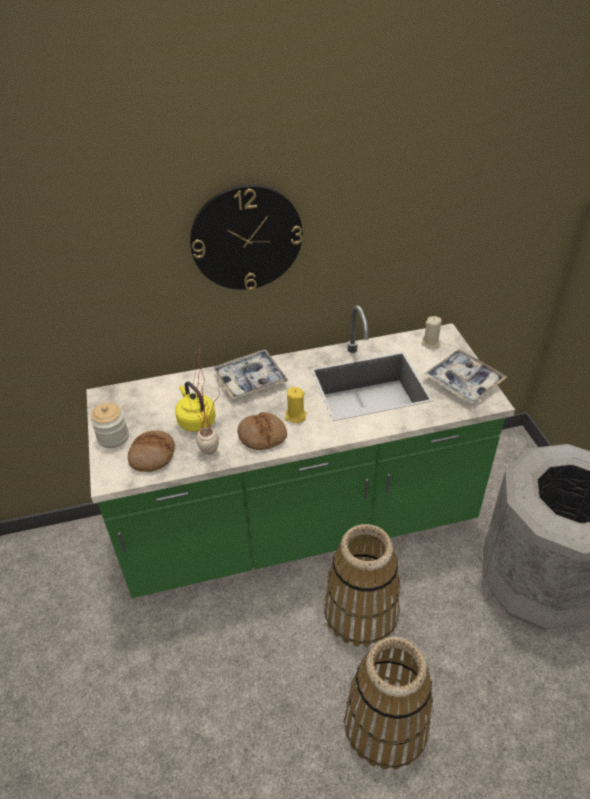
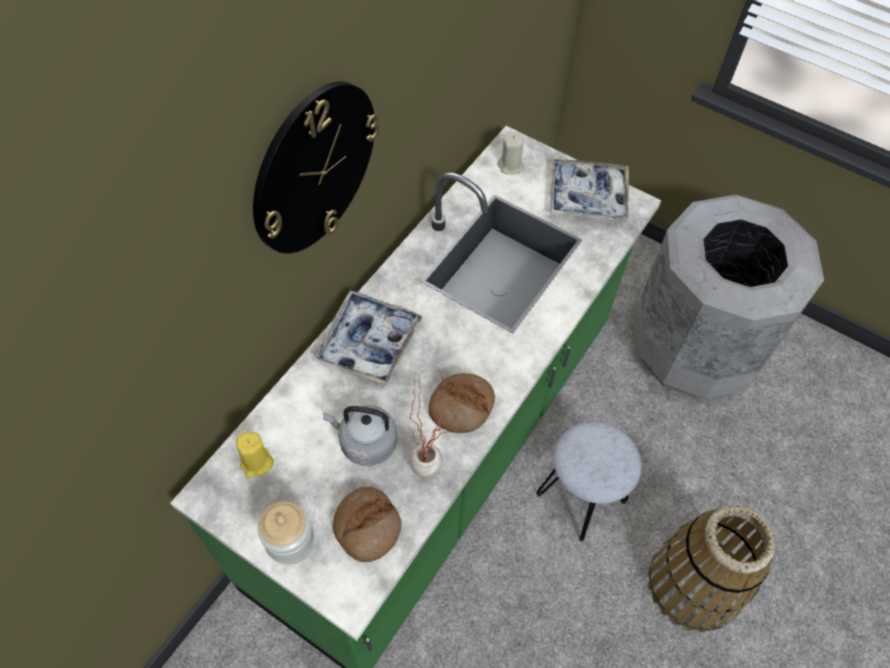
camera: 45 degrees left, 15 degrees up
yellow kettle [175,381,216,432] -> grey kettle [323,405,397,466]
yellow candle [285,387,307,423] -> yellow candle moved to [236,432,274,479]
basket [324,524,401,647] -> grey stool [537,421,641,542]

